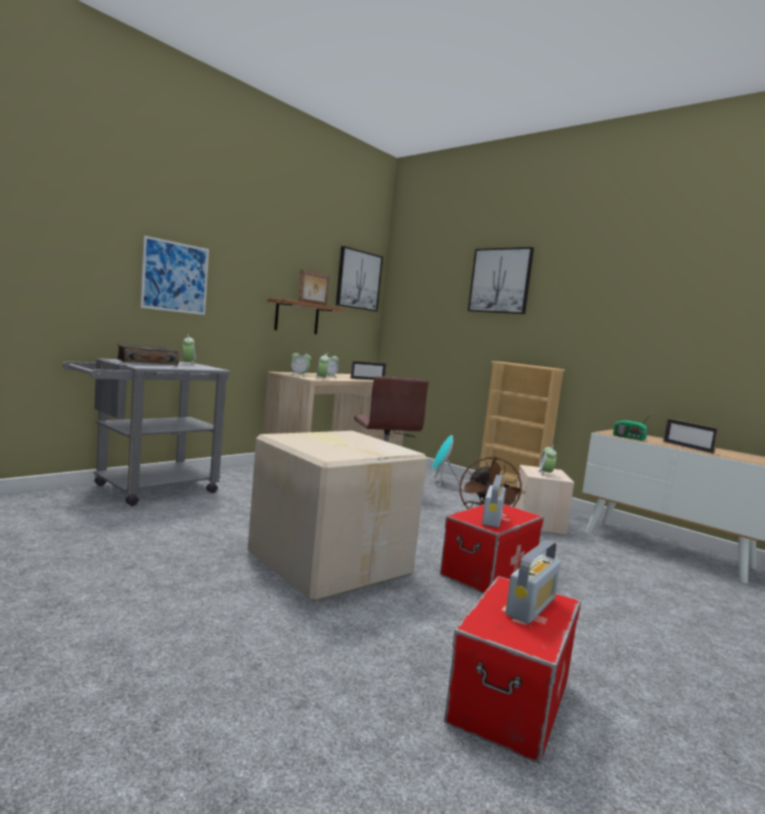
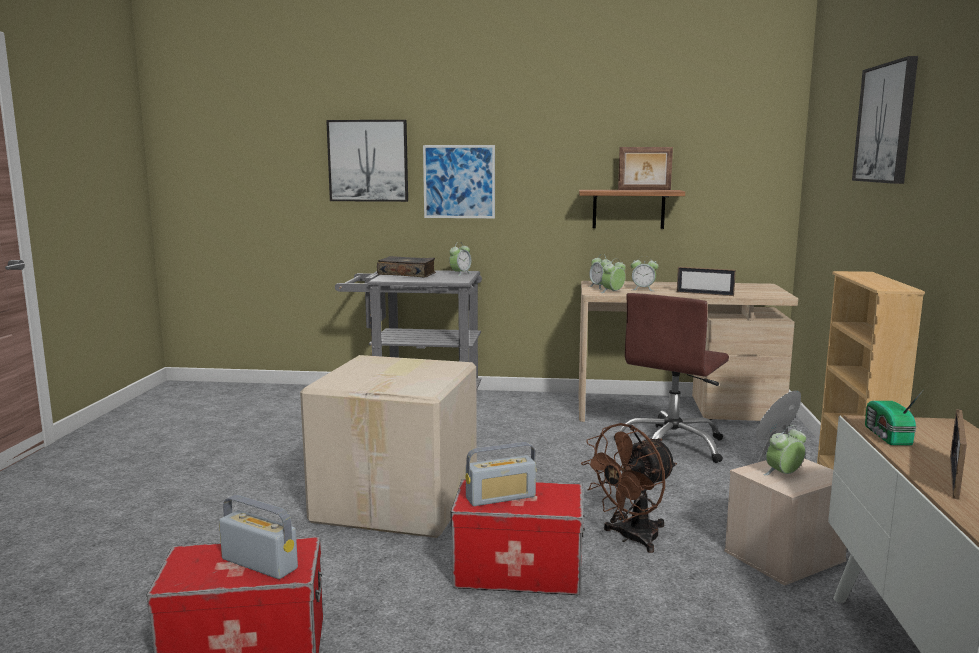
camera: 55 degrees right, 5 degrees up
picture [336,246,383,311] -> picture moved to [326,120,408,202]
radio [505,540,561,624] -> radio turned 150 degrees counterclockwise [219,495,298,579]

